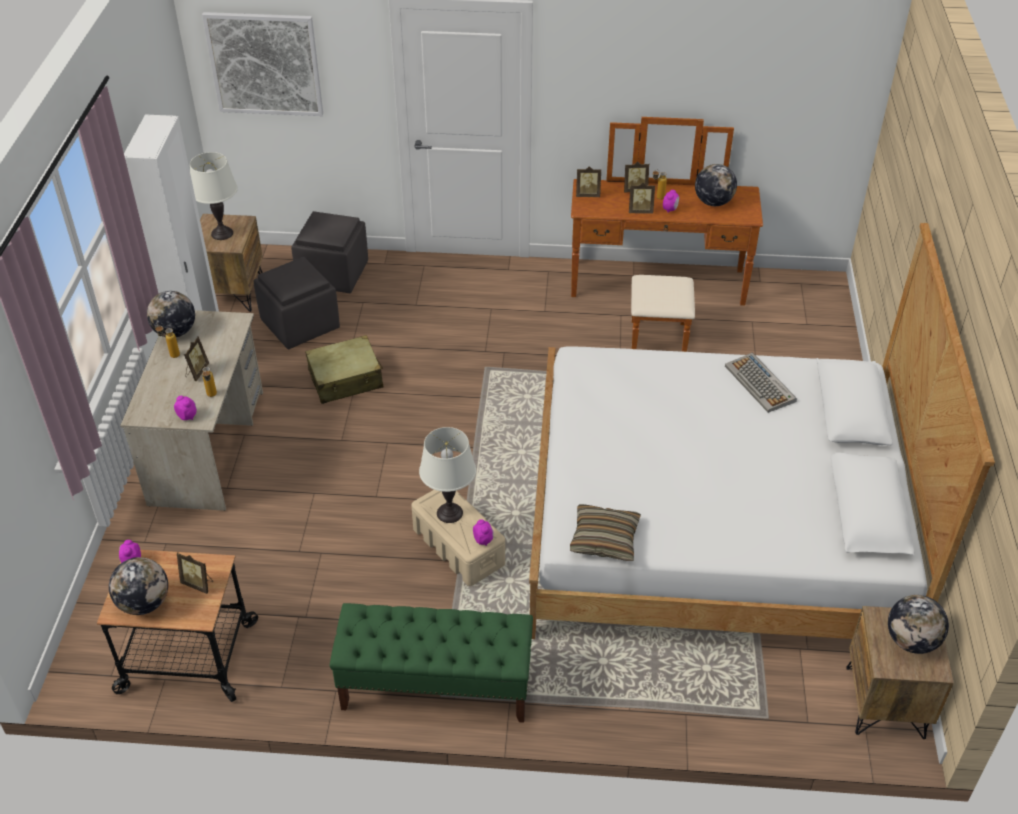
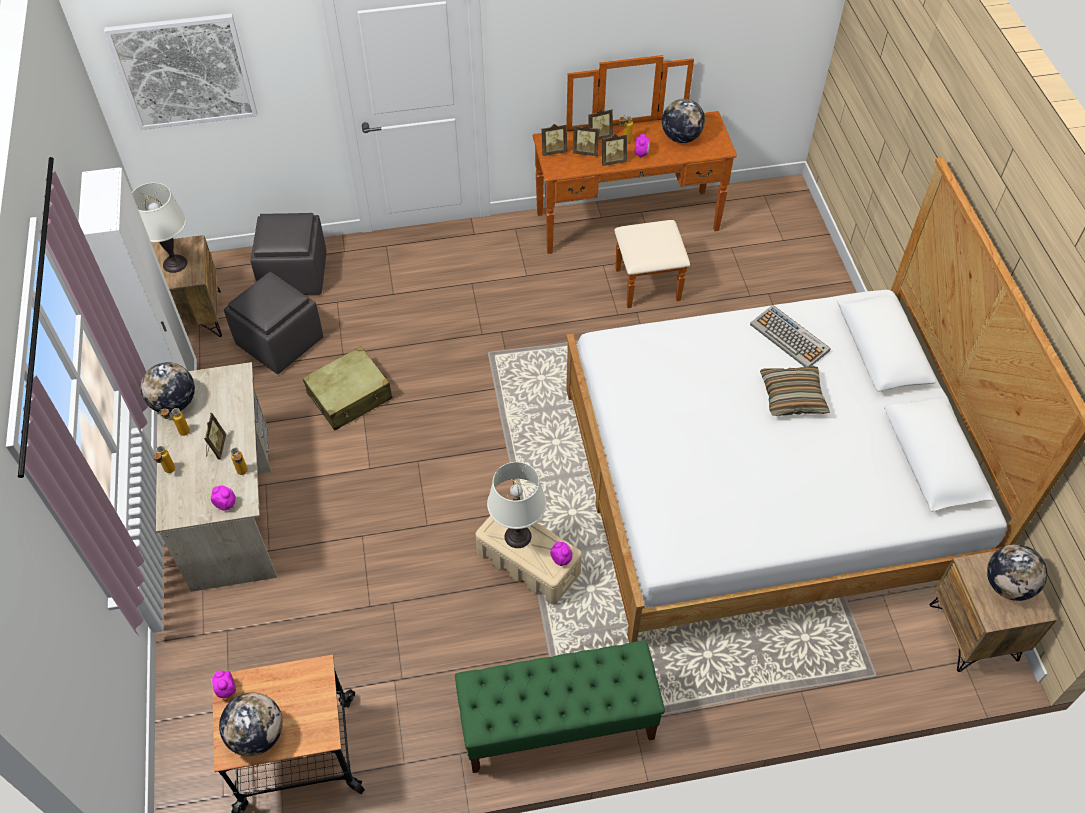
camera: 15 degrees left, 10 degrees up
picture frame [177,552,213,594] -> picture frame moved to [573,125,599,156]
pillow [570,504,641,561] -> pillow moved to [760,366,830,416]
none -> bottle [153,446,175,473]

